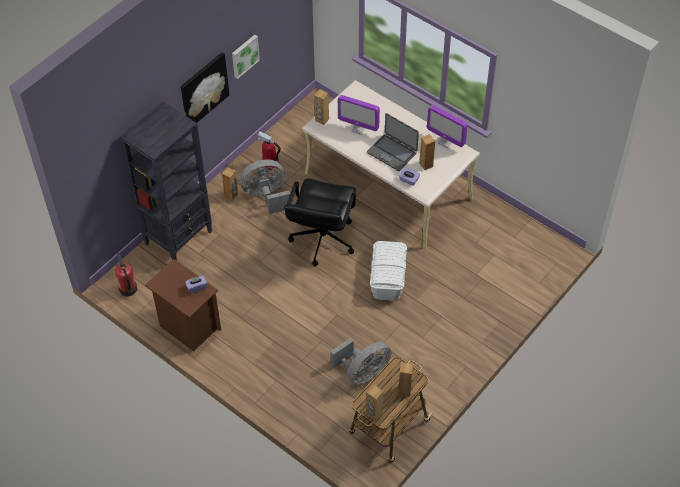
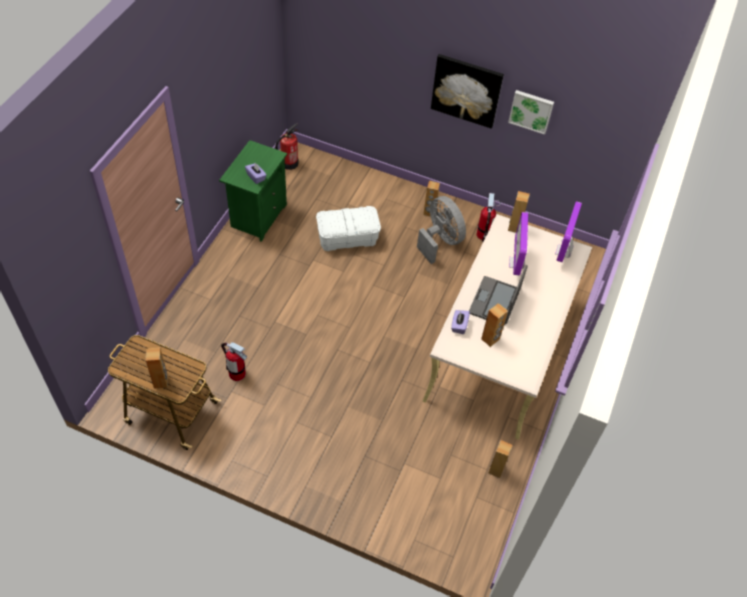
camera: 70 degrees right, 0 degrees up
black bookcase [120,101,212,261] -> none
brown nightstand [145,259,221,351] -> green nightstand [219,140,287,242]
black office chair [284,179,356,266] -> none
grey fan [330,338,391,385] -> fire extinguisher [221,342,247,381]
brown speaker [366,385,383,421] -> brown speaker moved to [489,440,513,478]
white storage box [370,241,407,301] -> white storage box moved to [316,206,381,251]
monitor [427,105,468,148] -> monitor moved to [555,201,582,262]

